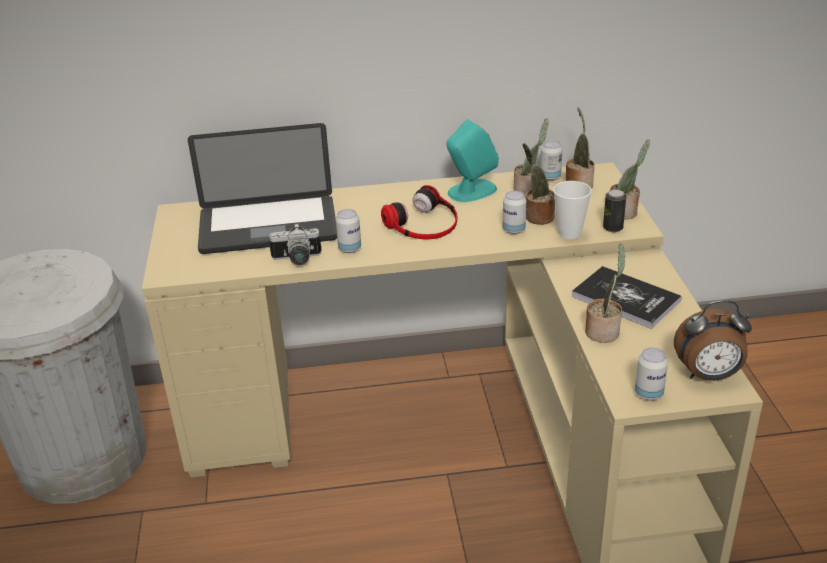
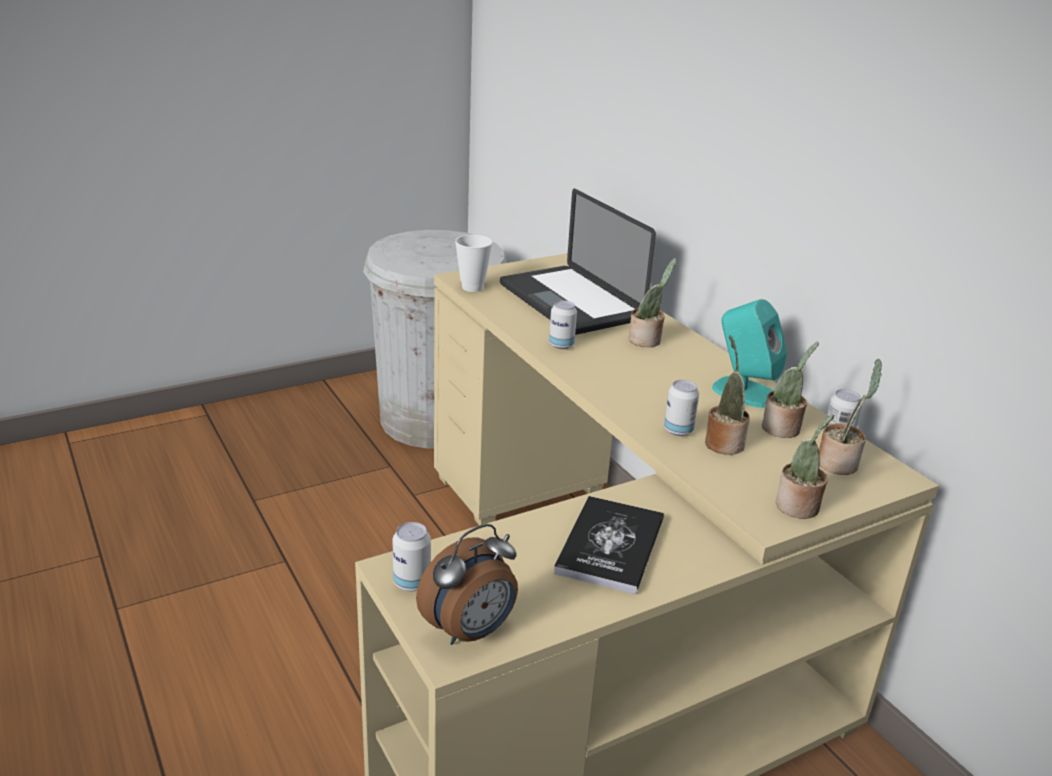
camera: 65 degrees right, 5 degrees down
camera [269,223,322,265] -> none
headphones [381,185,457,240] -> none
cup [553,181,592,239] -> cup moved to [455,235,493,292]
potted plant [585,243,625,343] -> potted plant moved to [629,258,676,347]
can [603,189,626,232] -> none
alarm clock [674,300,752,381] -> alarm clock turned 105 degrees counterclockwise [416,524,518,645]

